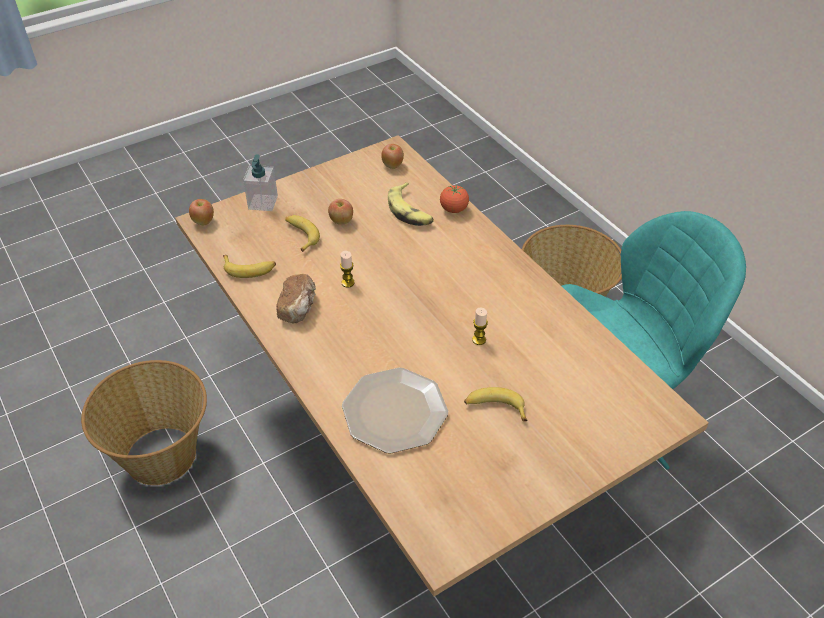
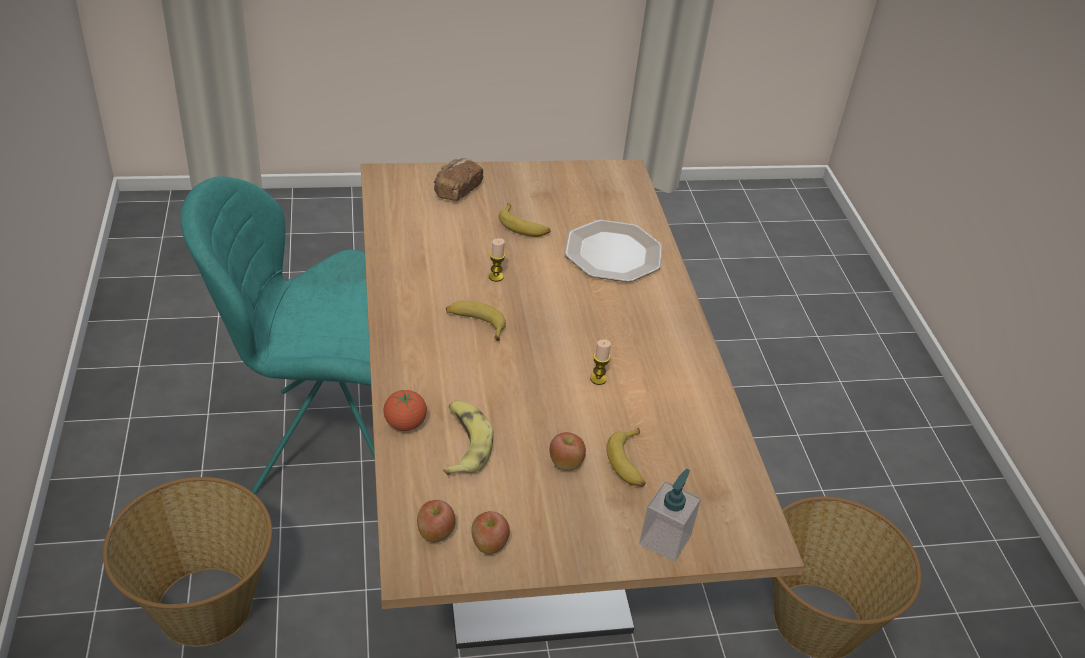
camera: 160 degrees left, 5 degrees down
apple [189,199,214,225] -> apple moved to [471,511,510,554]
banana [223,255,276,278] -> banana moved to [446,301,506,341]
bread [276,274,316,323] -> bread moved to [434,158,483,201]

